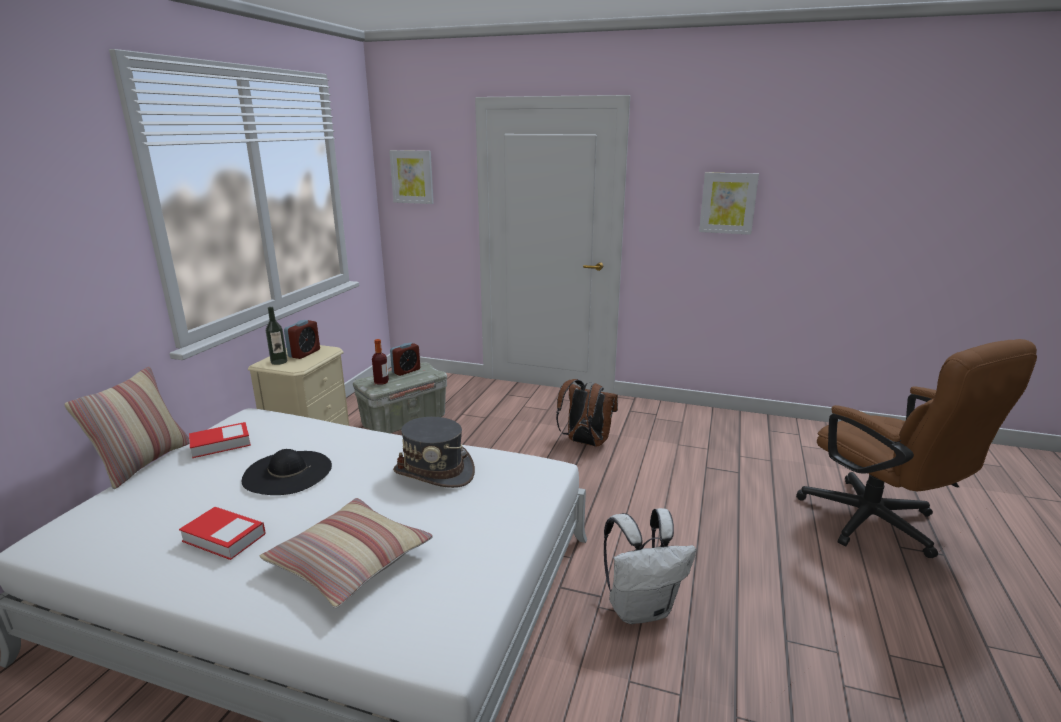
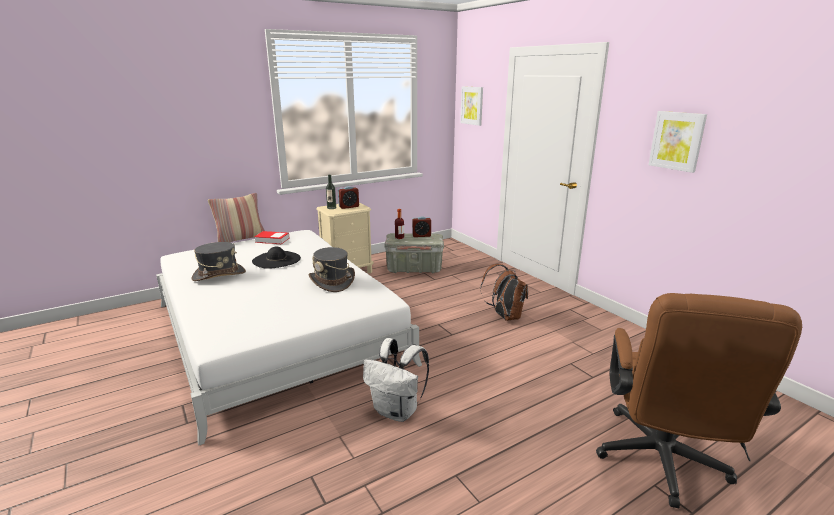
camera: 40 degrees right, 0 degrees up
book [179,507,266,560] -> grey hat [191,242,246,281]
pillow [260,498,433,608] -> none

